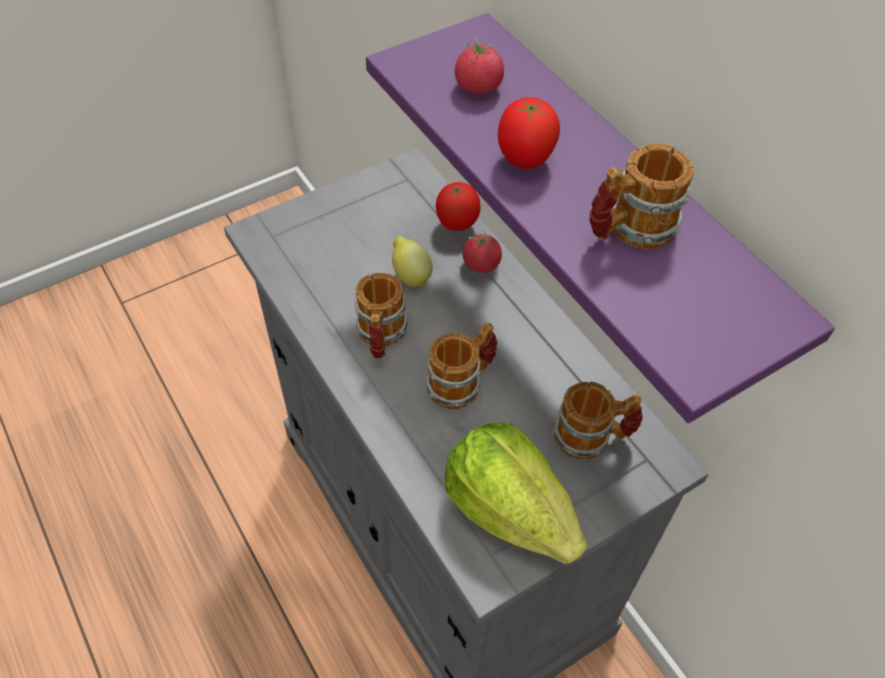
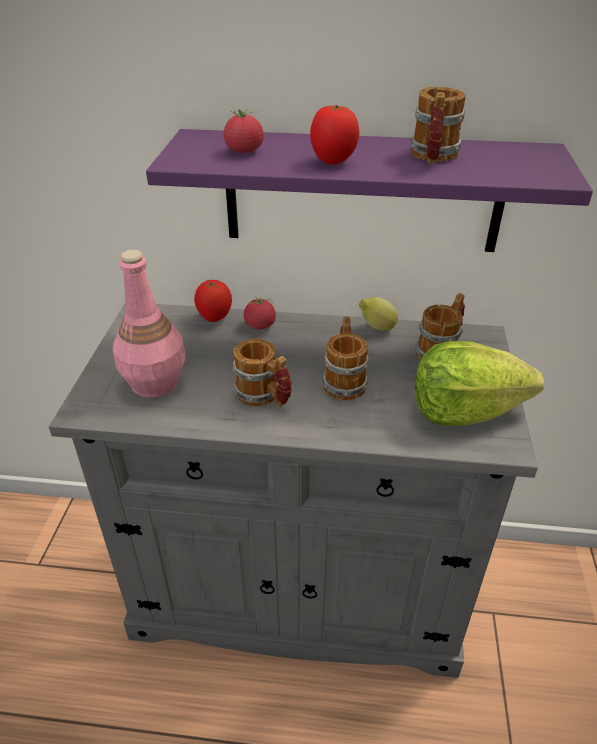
camera: 50 degrees left, 15 degrees down
lemon [392,236,433,287] -> lemon moved to [359,297,398,331]
none -> pink bottle [113,250,185,398]

